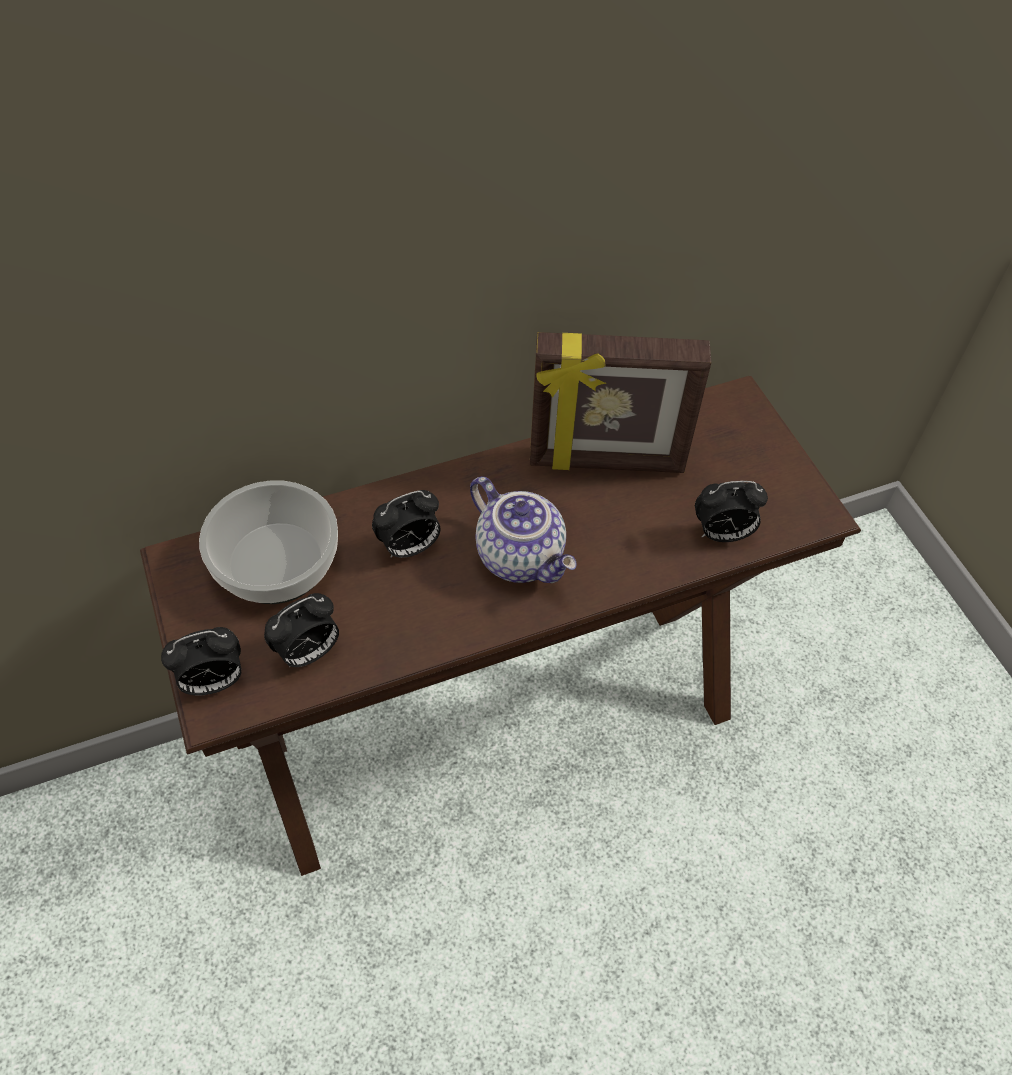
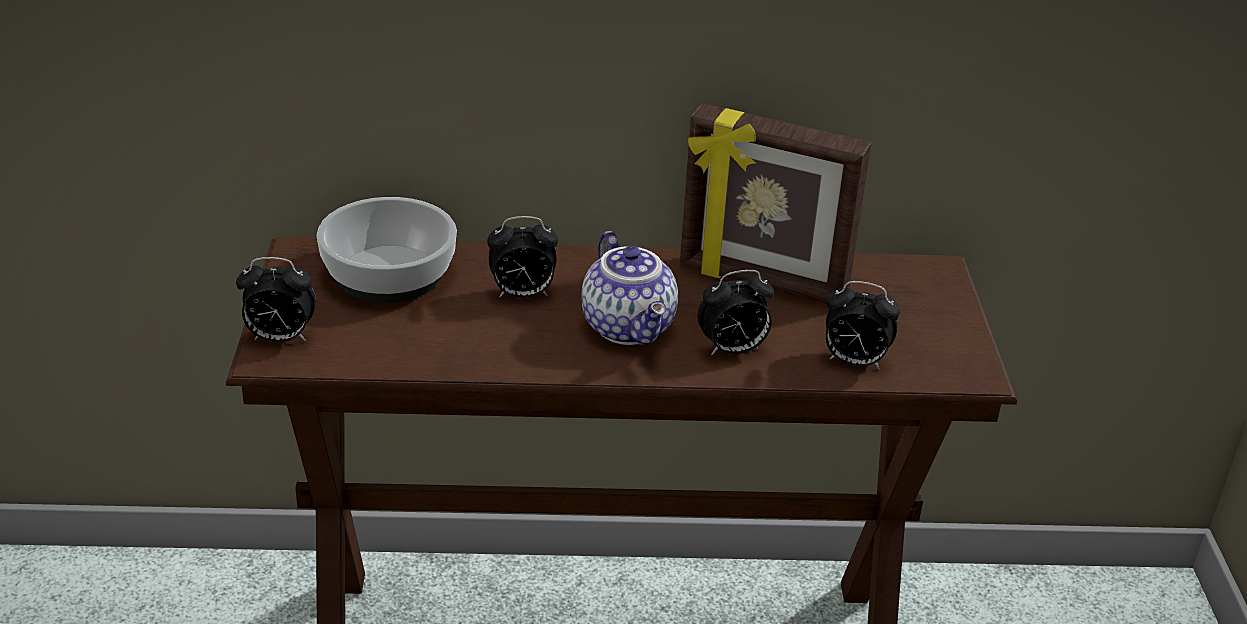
camera: 20 degrees right, 20 degrees down
alarm clock [264,593,339,667] -> alarm clock moved to [698,270,774,356]

